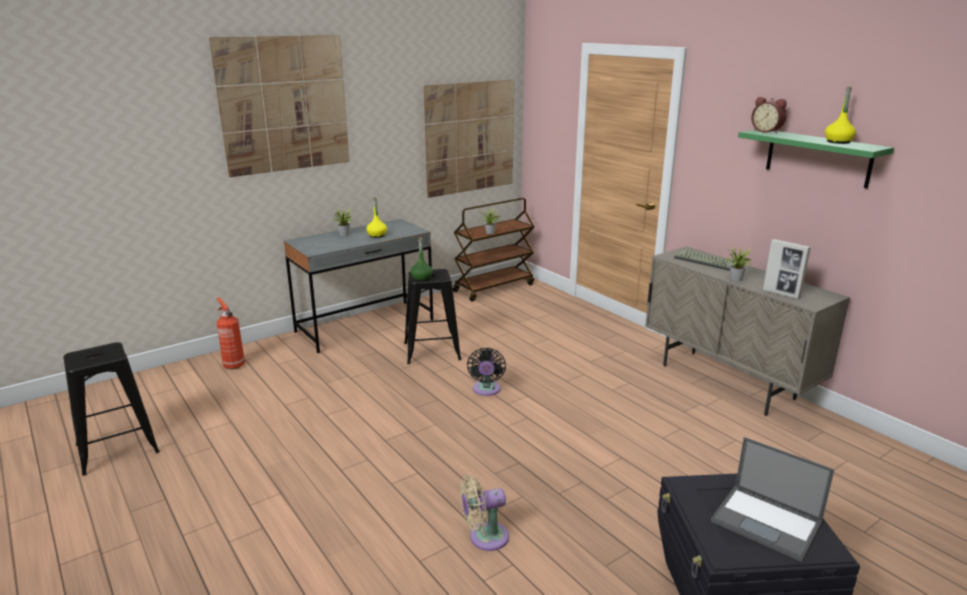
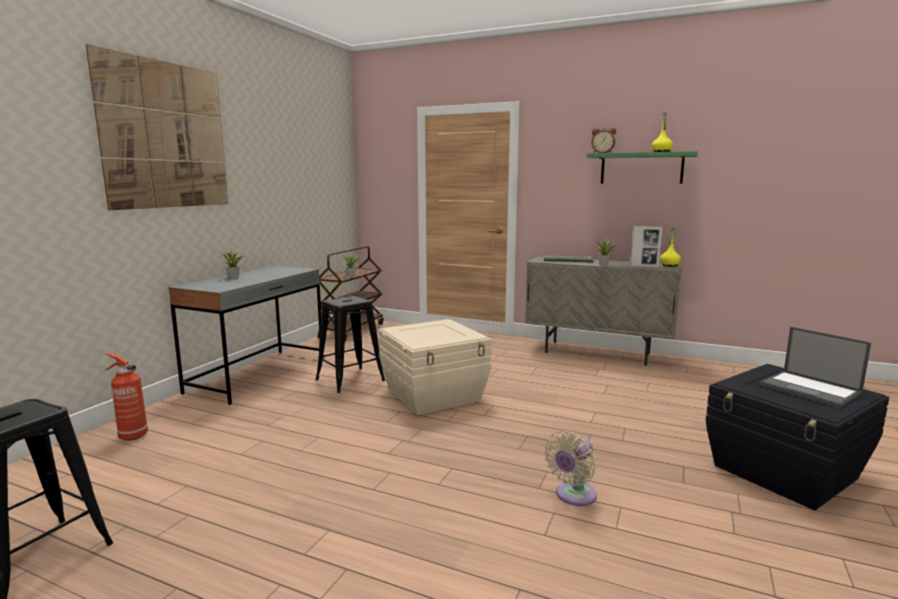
camera: 30 degrees left, 10 degrees down
yellow bottle [366,197,387,238] -> yellow bottle moved to [660,228,681,267]
green bottle [411,237,433,281] -> none
picture [424,80,514,198] -> none
black fan [467,347,506,396] -> beige storage box [379,319,492,415]
laptop [711,437,835,562] -> laptop turned 45 degrees clockwise [760,327,871,408]

